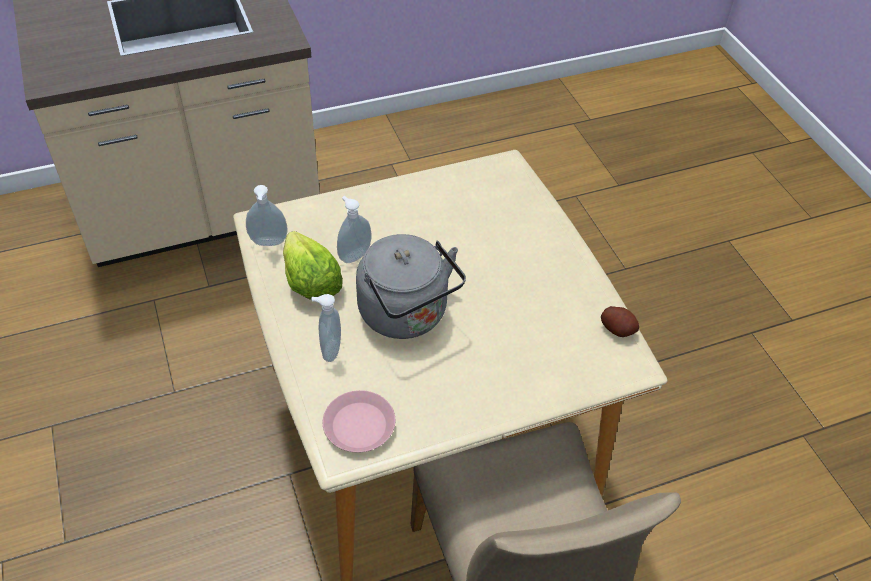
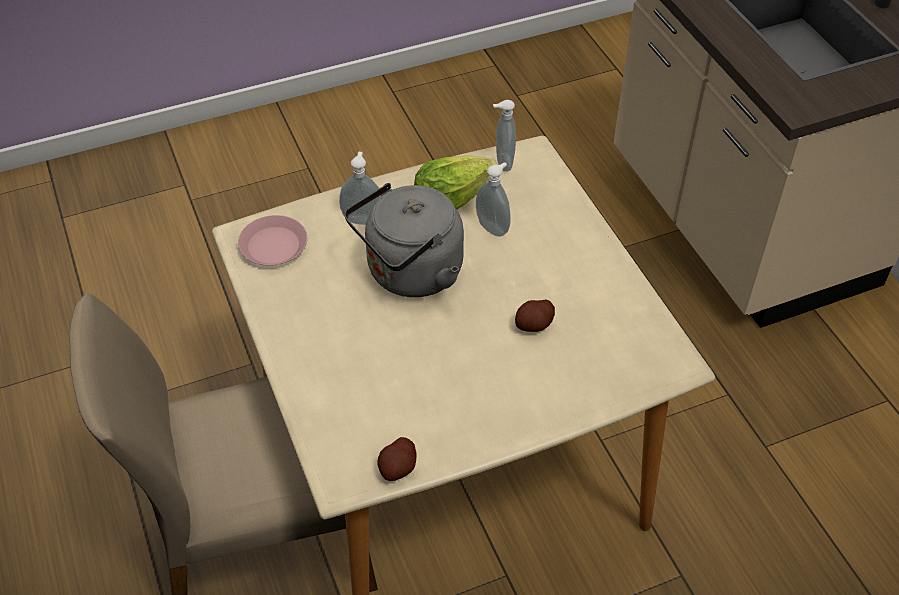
camera: 90 degrees right, 0 degrees up
none -> potato [515,299,555,332]

